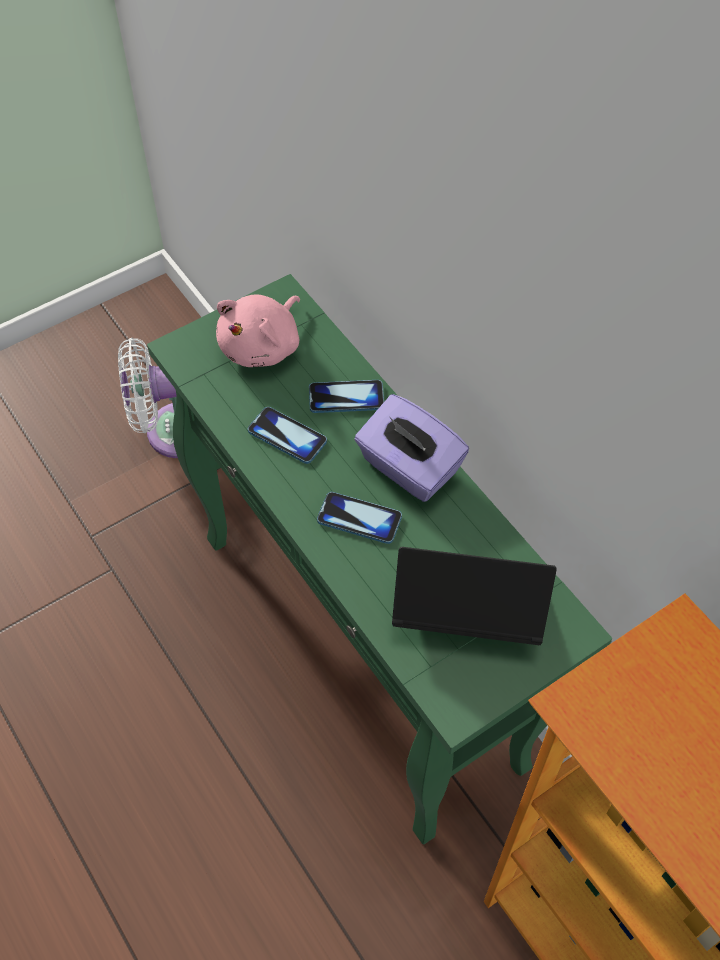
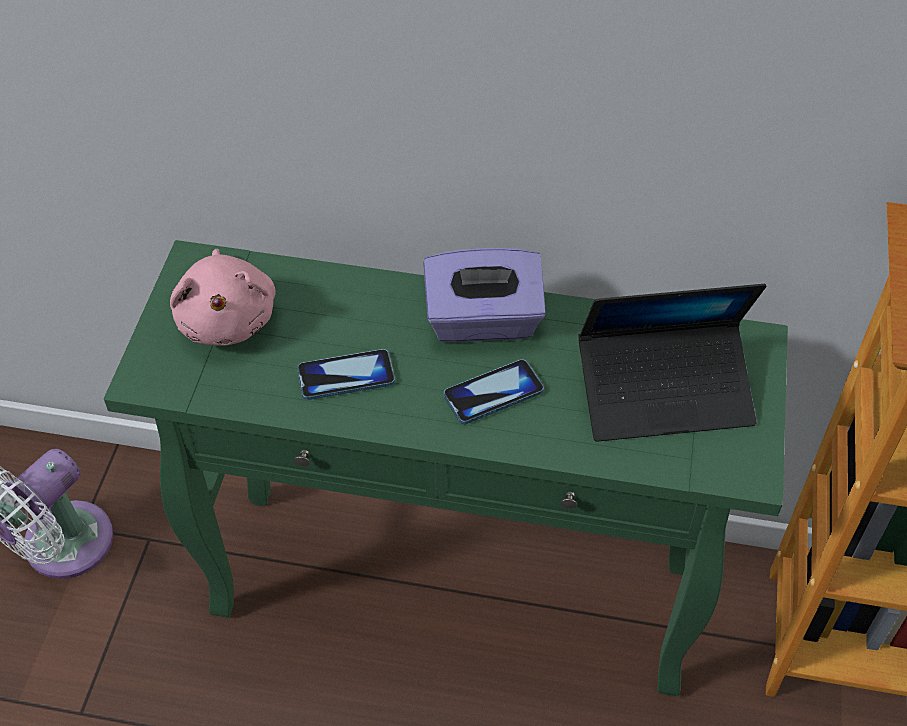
camera: 45 degrees left, 5 degrees down
phone [309,380,384,413] -> none
laptop [392,547,556,645] -> laptop turned 150 degrees counterclockwise [579,284,766,442]

